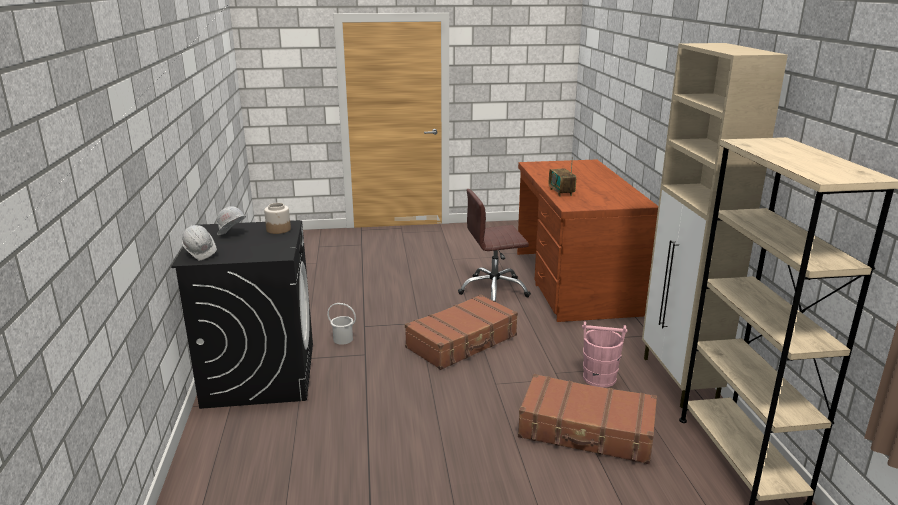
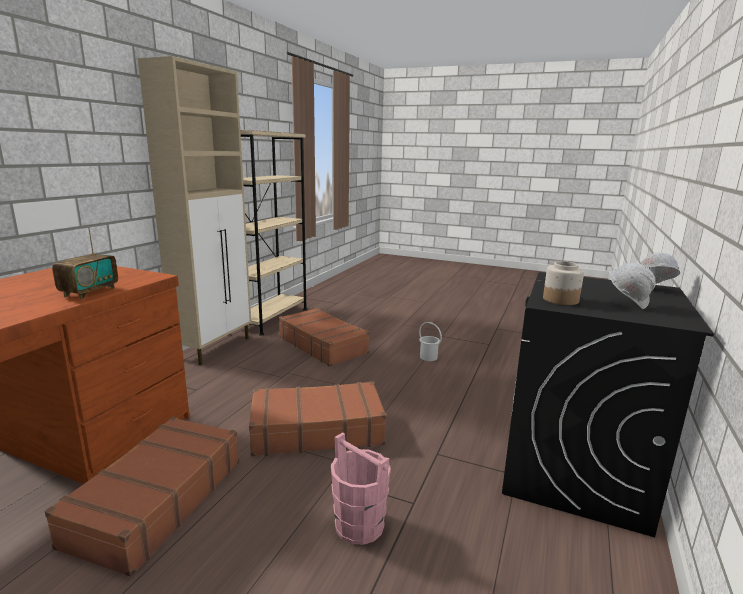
camera: 150 degrees left, 5 degrees down
white bucket [327,303,356,345] -> white bucket moved to [419,322,442,361]
brown office chair [458,189,531,302] -> brown suitcase [45,417,239,577]
pink bucket [582,321,627,388] -> pink bucket moved to [331,432,391,545]

